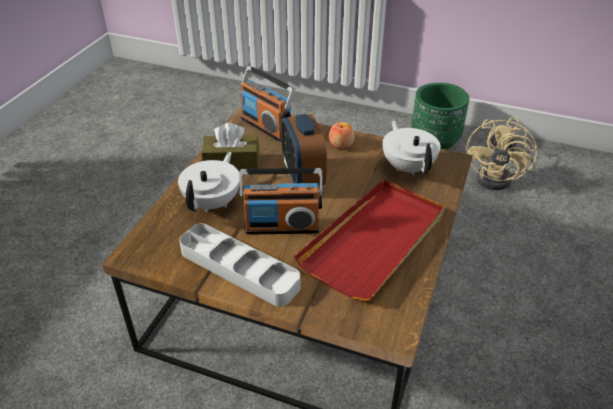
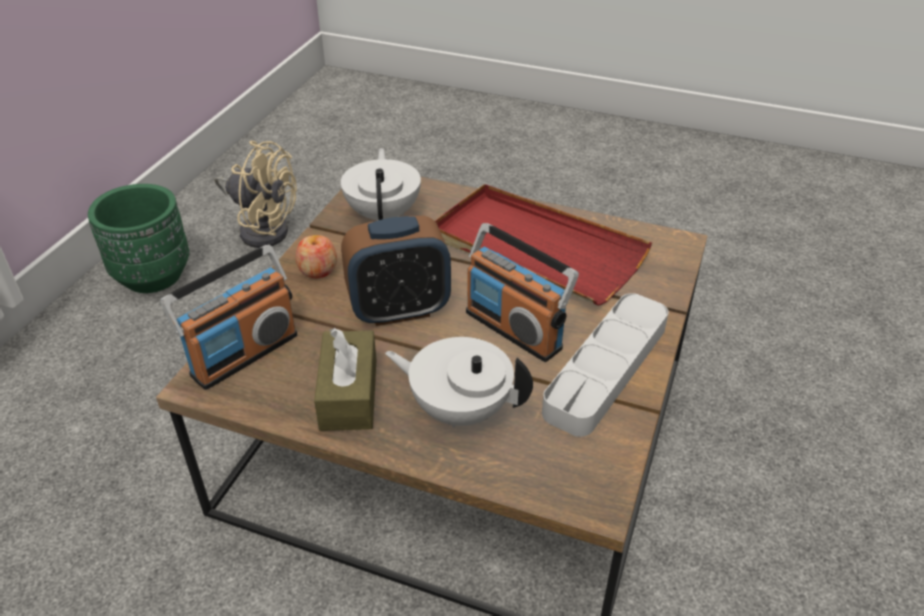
camera: 90 degrees left, 0 degrees up
radio [239,168,323,234] -> radio turned 135 degrees clockwise [466,223,579,362]
white teapot [383,120,440,176] -> white teapot turned 105 degrees clockwise [341,148,421,220]

